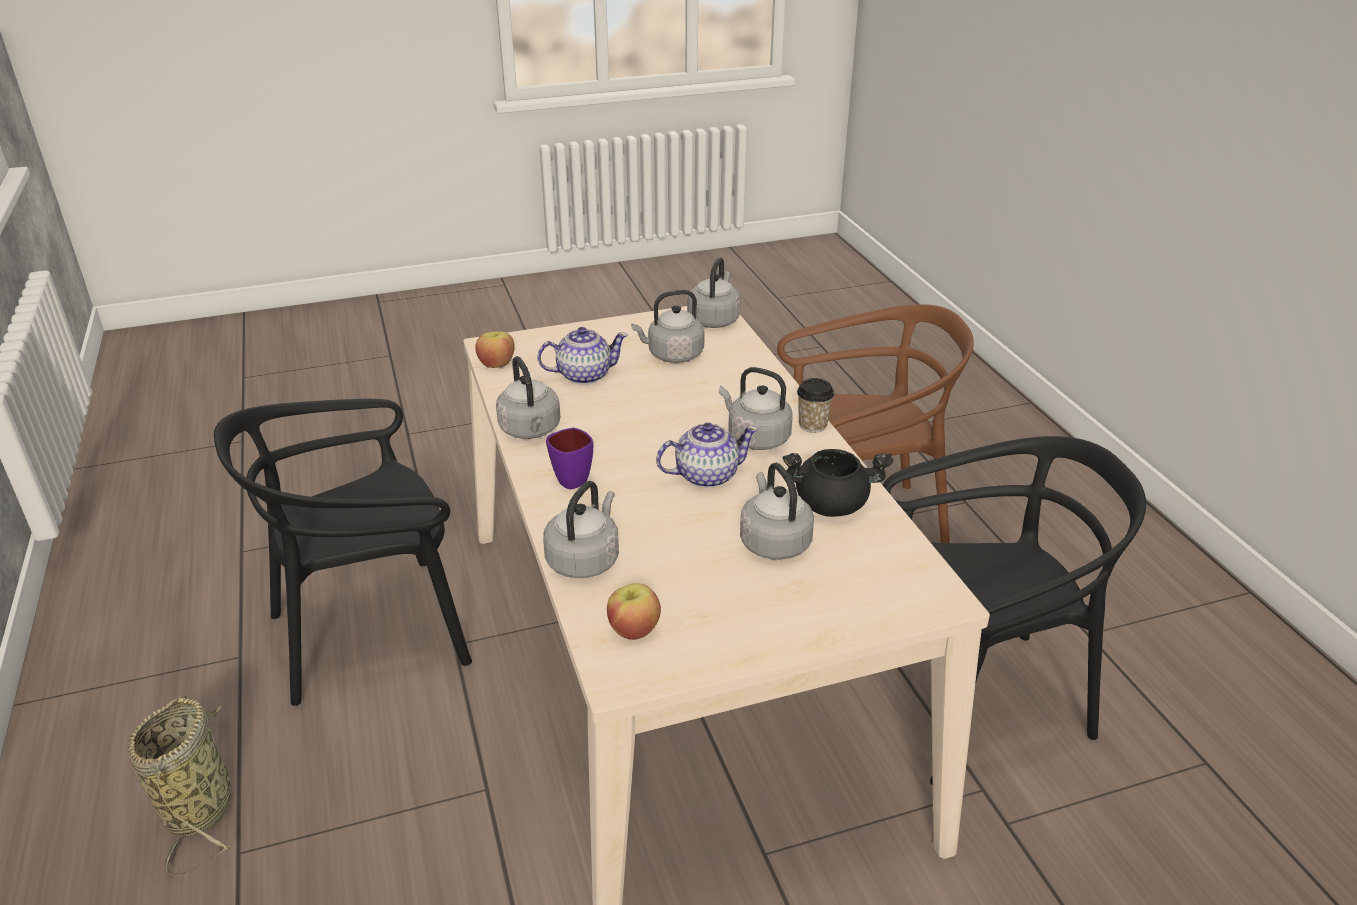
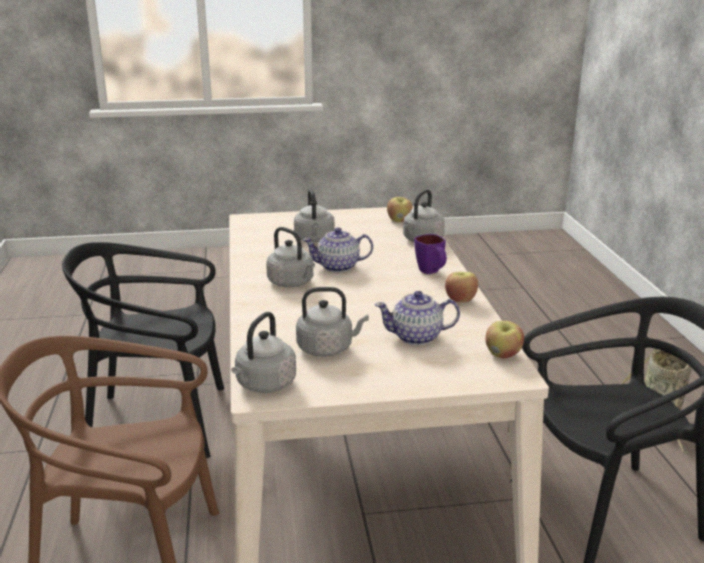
camera: 170 degrees left, 10 degrees down
grey kettle [496,356,560,439] -> apple [445,272,478,303]
black cooking pot [782,449,894,517] -> none
cup [797,378,834,433] -> none

